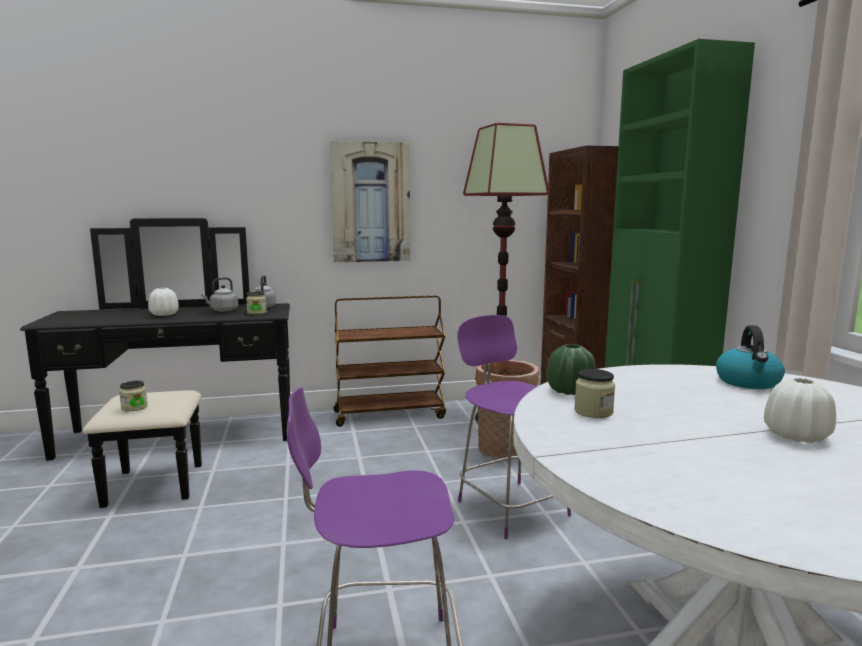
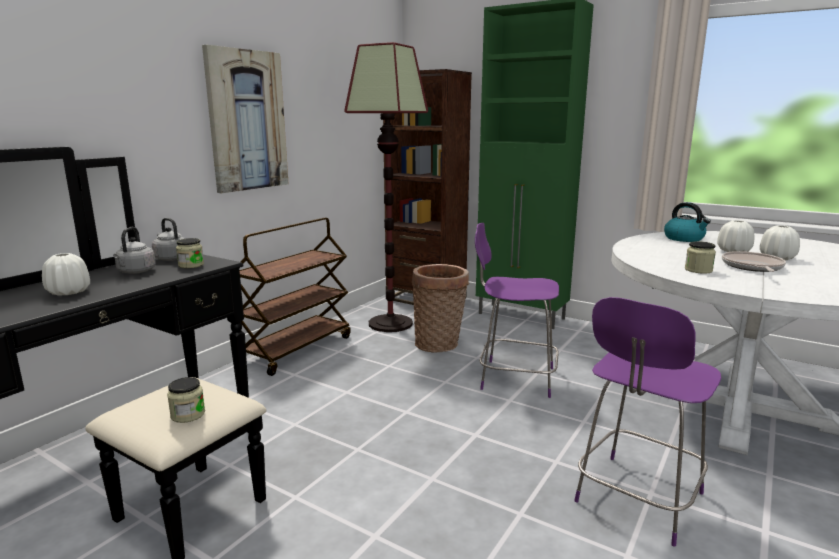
camera: 45 degrees left, 5 degrees up
green vase [546,344,596,395] -> none
none -> white vase [717,220,754,252]
none -> frying pan [722,251,786,272]

